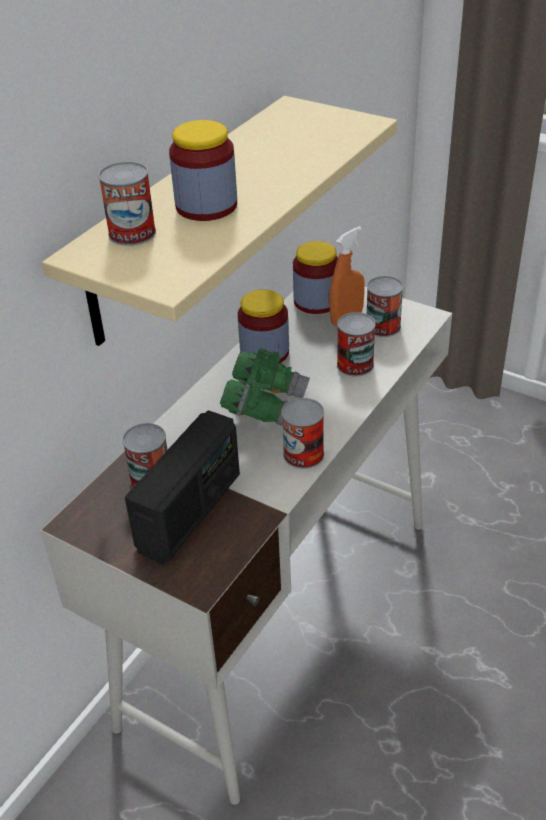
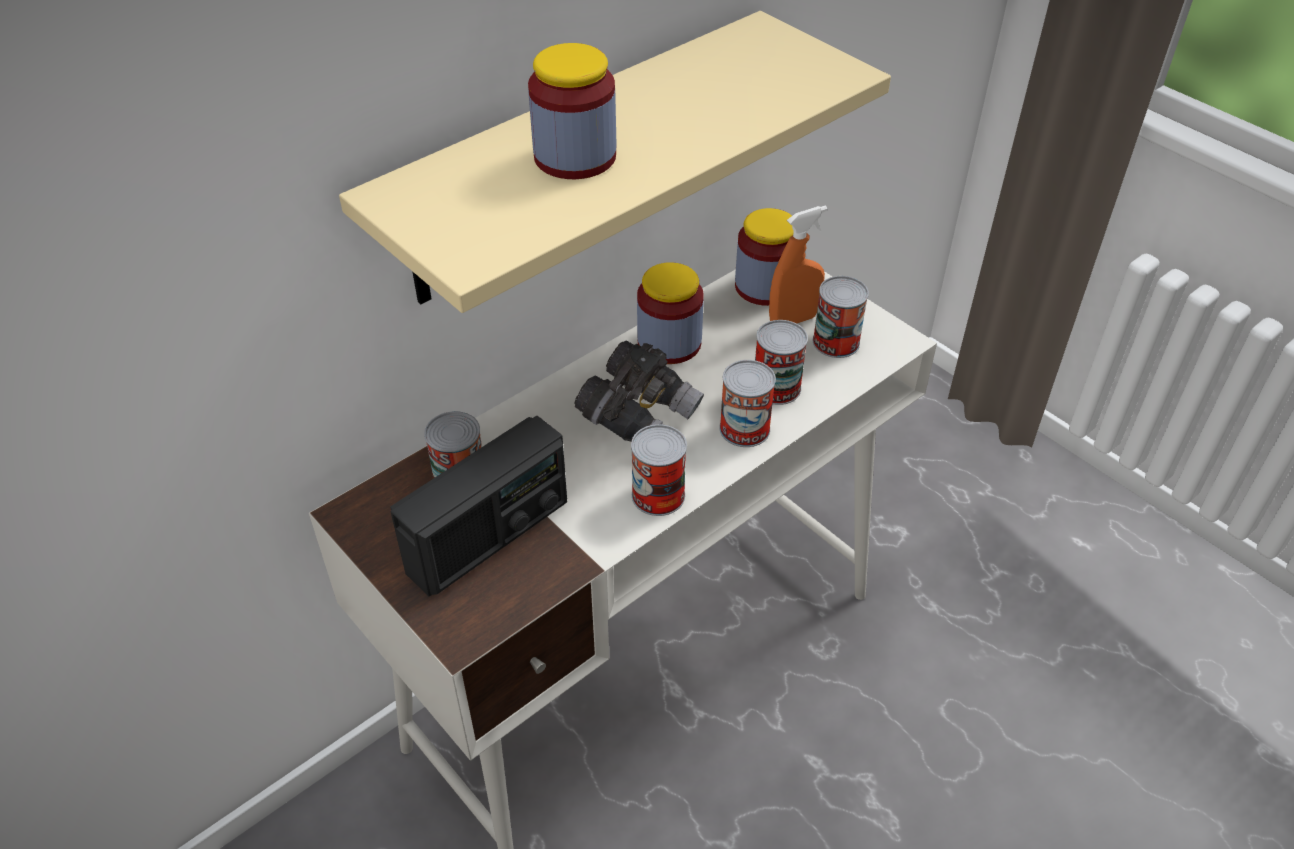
camera: 15 degrees right, 5 degrees up
can [98,161,156,246] -> can moved to [719,360,776,447]
green binoculars [220,348,310,426] -> grey binoculars [574,340,704,441]

